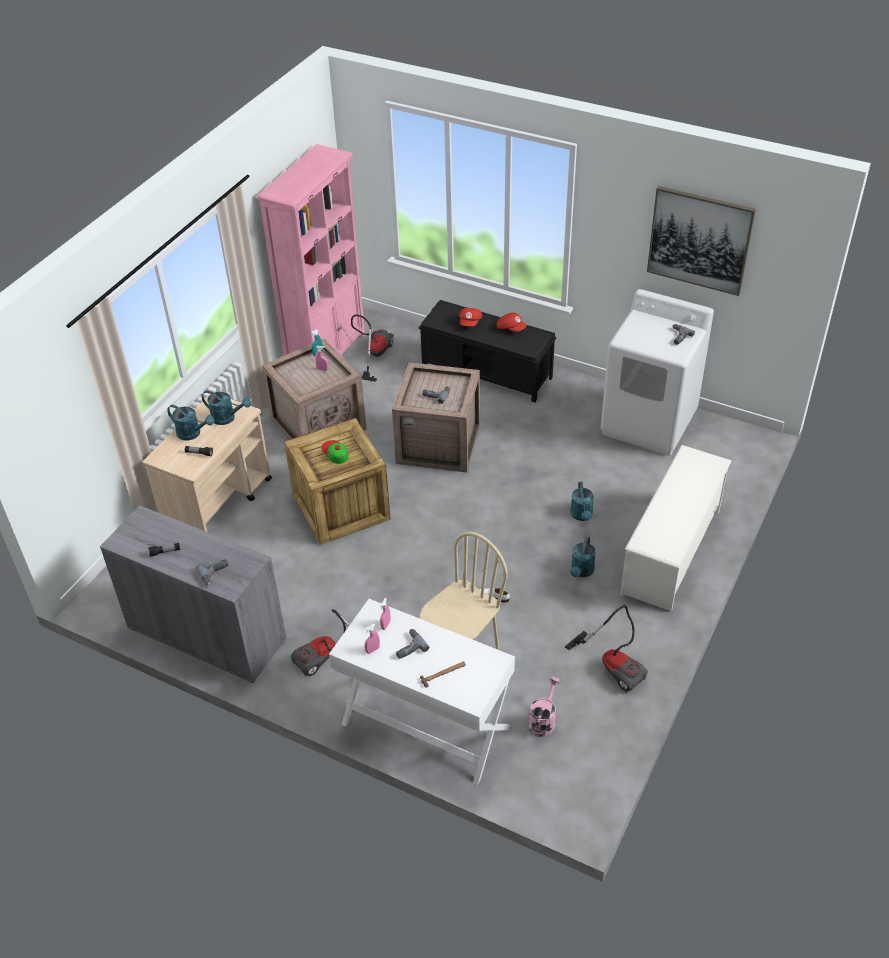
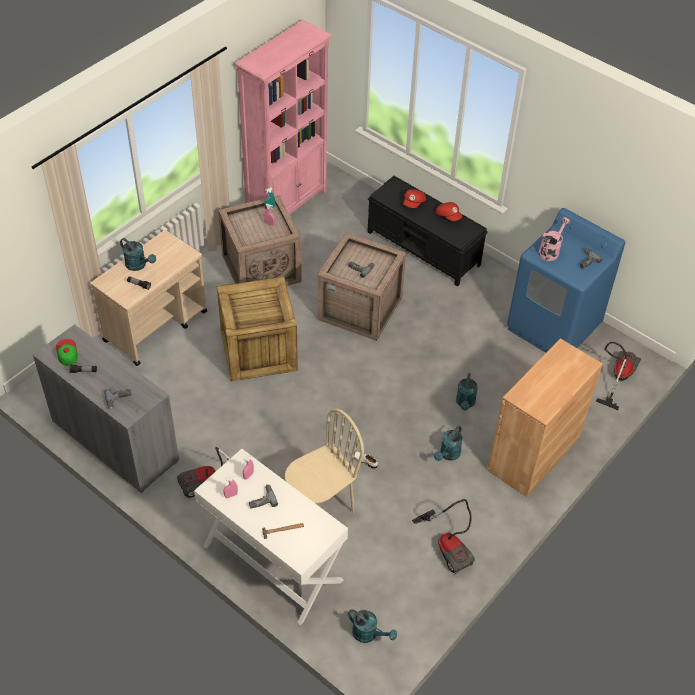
camera: 10 degrees right, 5 degrees up
turquoise watering can [202,391,251,425] -> turquoise watering can moved to [348,609,397,643]
cap [321,440,348,464] -> cap moved to [56,339,78,366]
vacuum cleaner [351,314,394,382] -> vacuum cleaner moved to [596,342,641,410]
pink watering can [529,677,560,737] -> pink watering can moved to [538,217,570,261]
white washing machine [601,289,714,456] -> blue washing machine [507,208,625,353]
white shoe rack [620,445,732,611] -> brown cabinet [487,338,602,497]
picture [647,186,756,296] -> none

